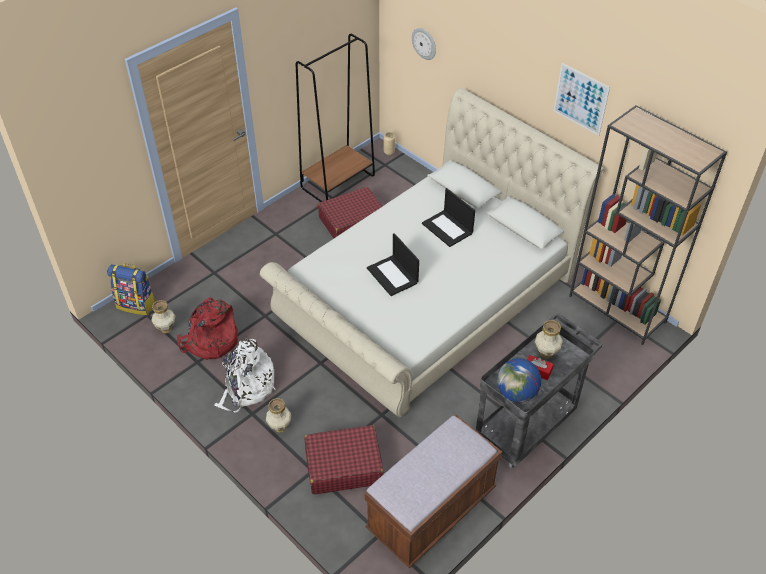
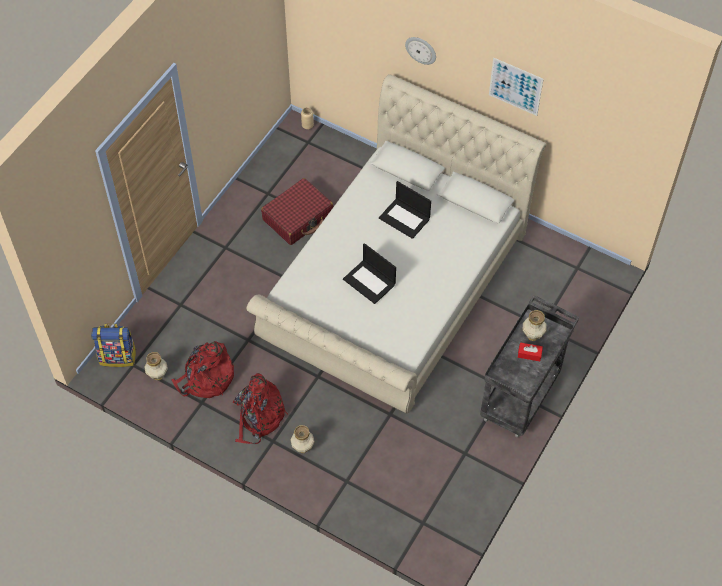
camera: 15 degrees left, 10 degrees up
white backpack [214,339,275,412] -> red backpack [233,373,288,444]
clothes rack [296,34,375,202] -> none
red suitcase [304,425,384,494] -> none
brown bench [365,415,502,568] -> none
wall clock [412,28,436,60] -> wall clock moved to [405,37,436,65]
globe [497,358,541,402] -> none
bookcase [569,105,727,345] -> none

